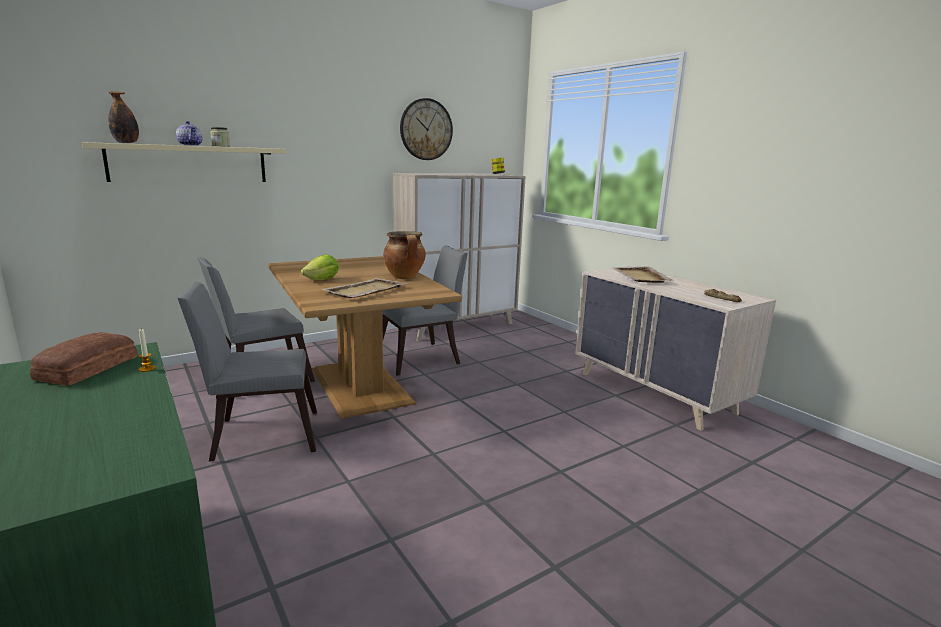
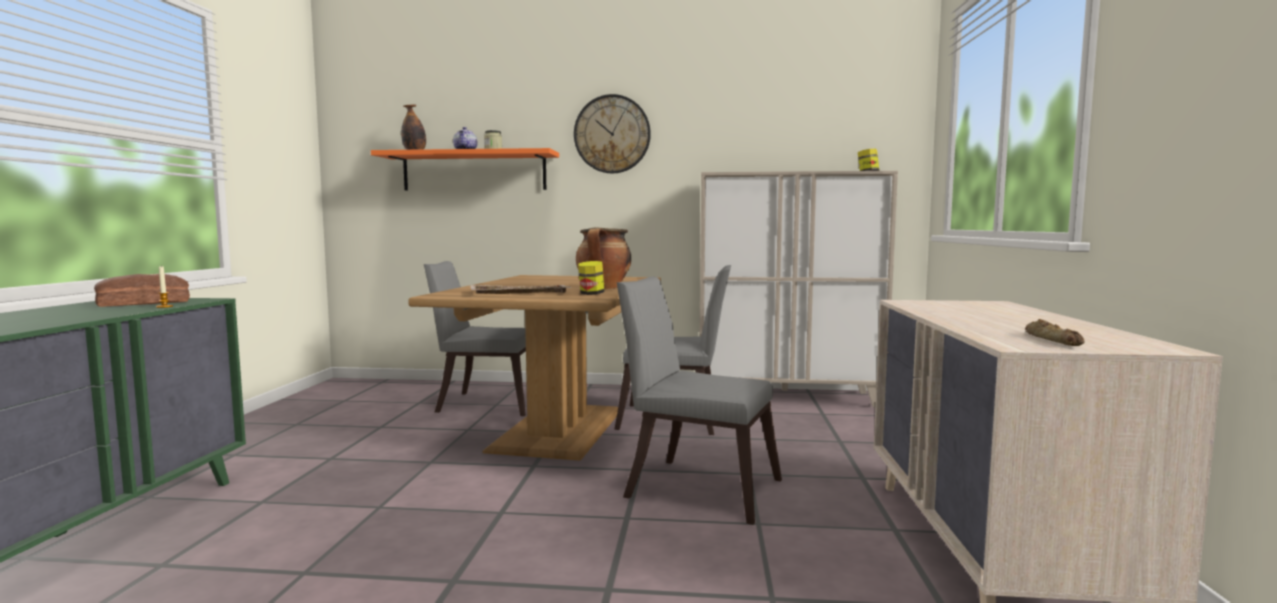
camera: 40 degrees right, 10 degrees down
beige shelf [82,142,286,182] -> orange shelf [371,148,559,190]
grey chair [178,282,317,462] -> grey chair moved to [617,276,782,525]
lettuce [301,255,339,280] -> none
wall clock [400,98,453,160] -> wall clock moved to [574,94,651,174]
beige tray [612,266,674,283] -> none
none -> jar [578,261,605,295]

